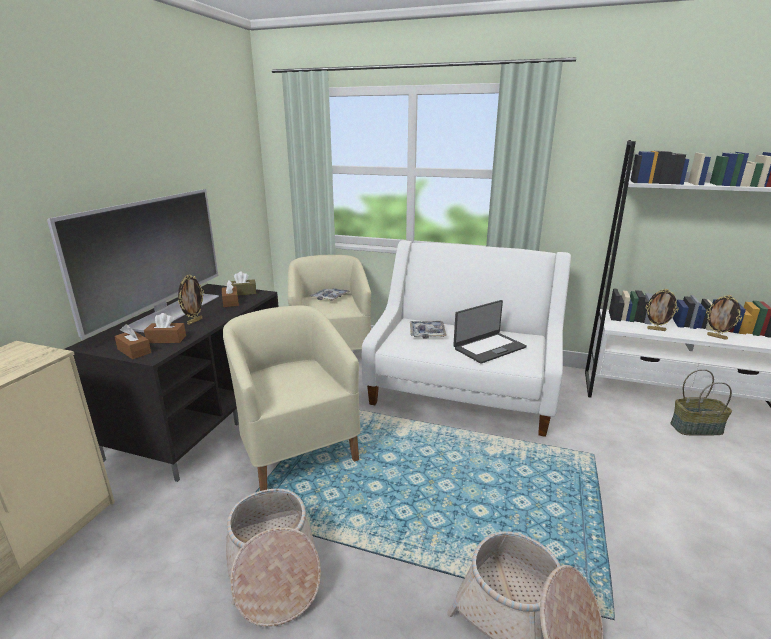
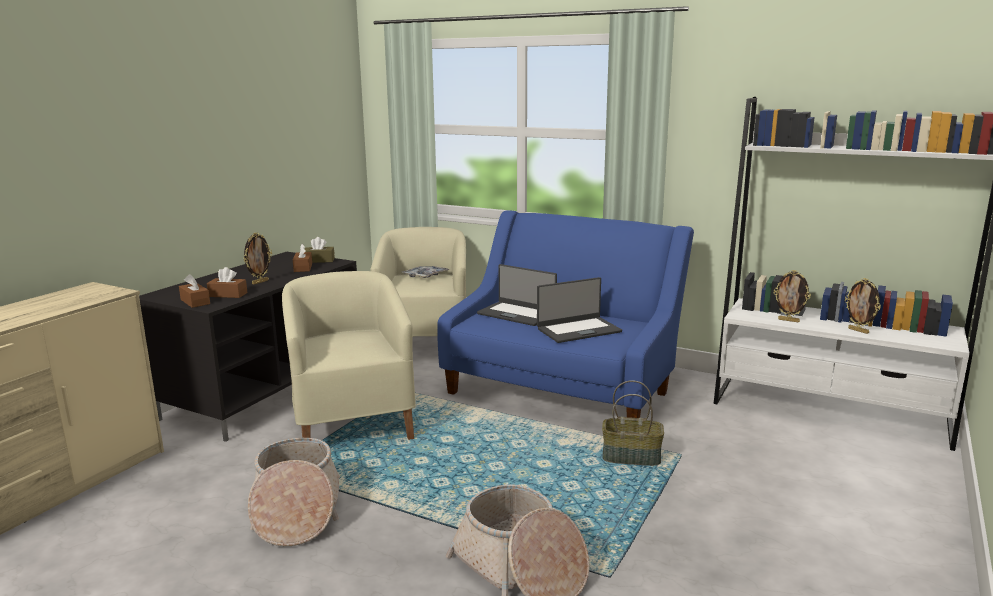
camera: 10 degrees right, 5 degrees down
television [47,189,219,340] -> none
white sofa [362,240,571,437] -> blue sofa [437,210,694,418]
tray [410,321,446,339] -> laptop [477,264,557,326]
basket [671,369,732,436] -> basket moved to [602,380,664,466]

